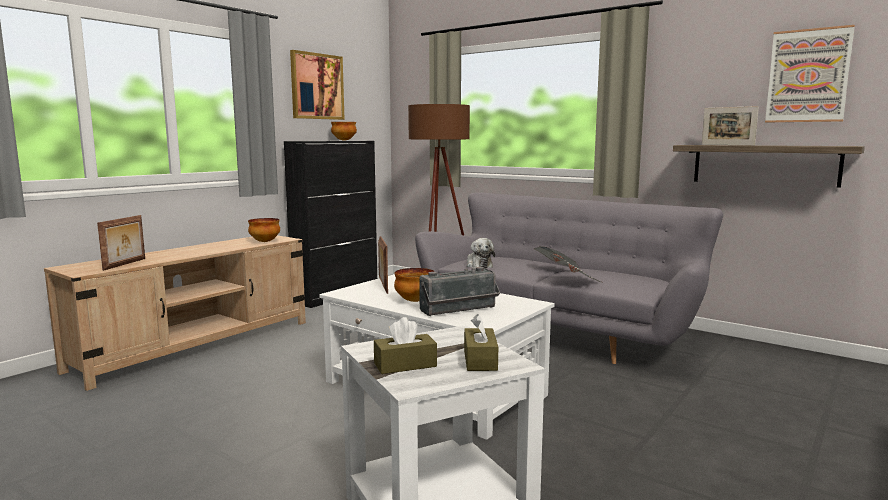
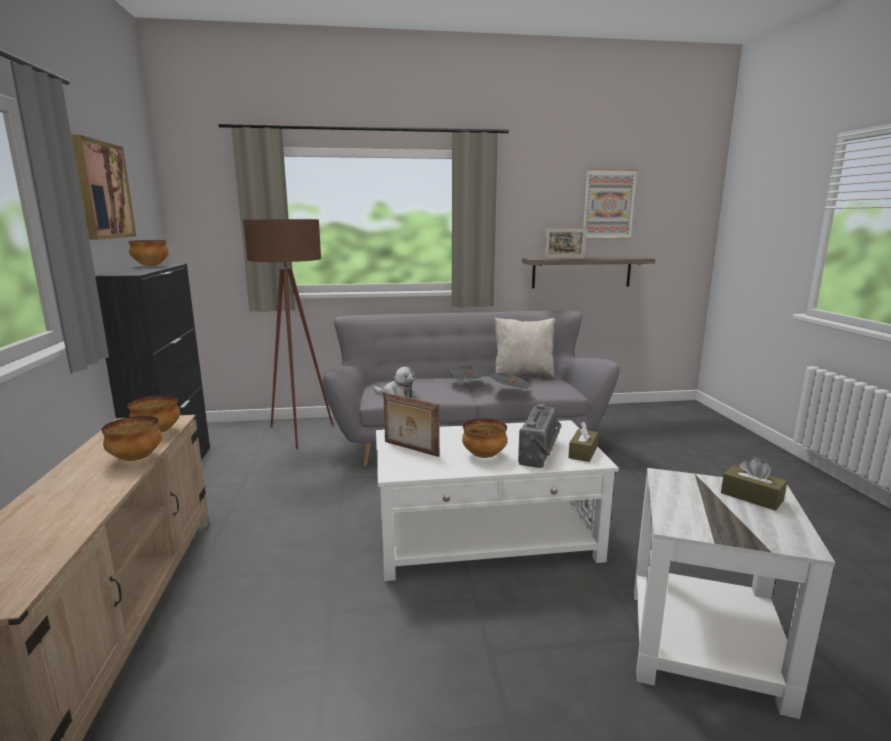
camera: 45 degrees left, 5 degrees up
picture frame [97,215,145,271] -> none
brown tissue box [374,317,437,374] -> brown tissue box moved to [568,421,598,462]
none -> bowl [101,416,162,461]
none -> beige pillow [495,318,555,379]

